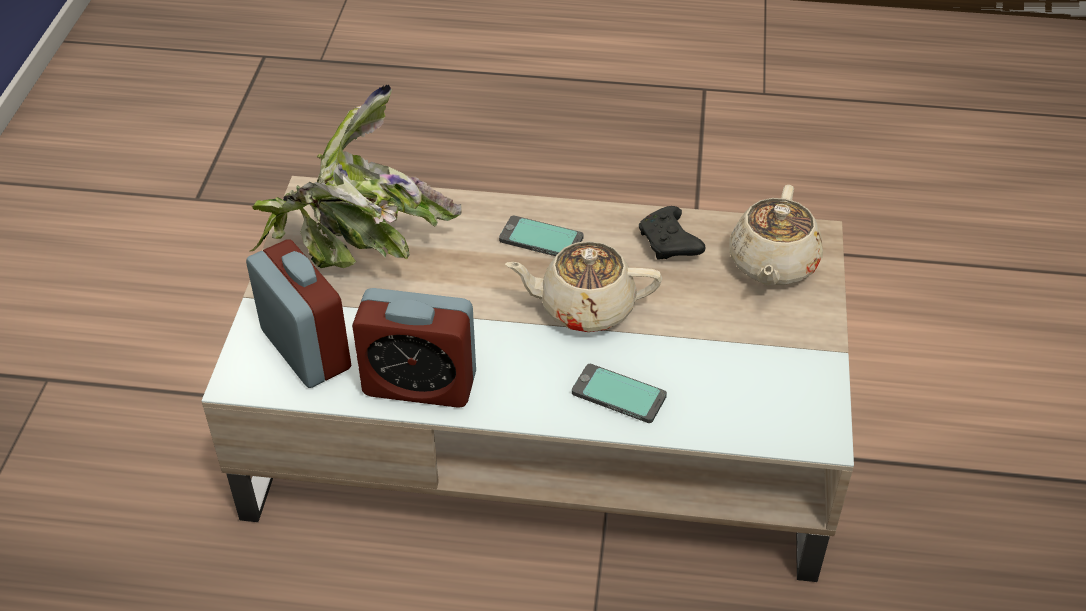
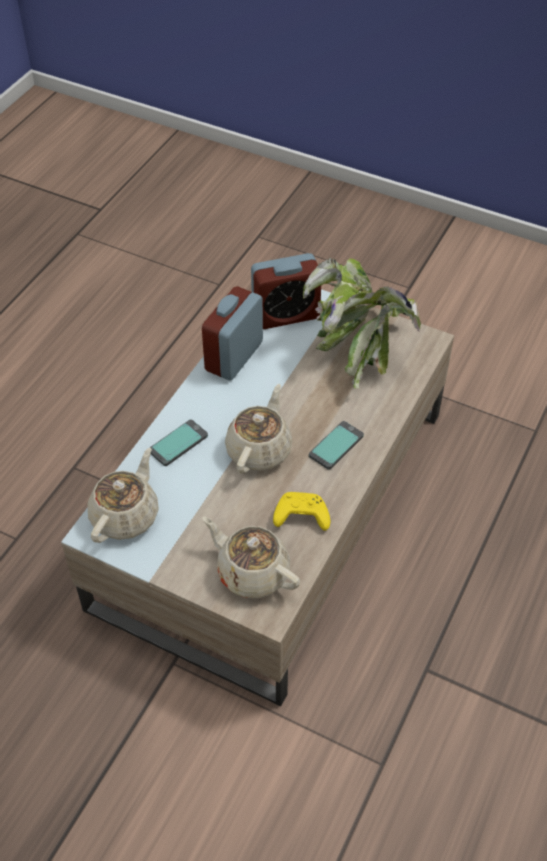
camera: 110 degrees right, 5 degrees up
black game controller [639,206,705,259] -> yellow game controller [273,492,330,531]
none -> beige teapot [88,448,159,543]

